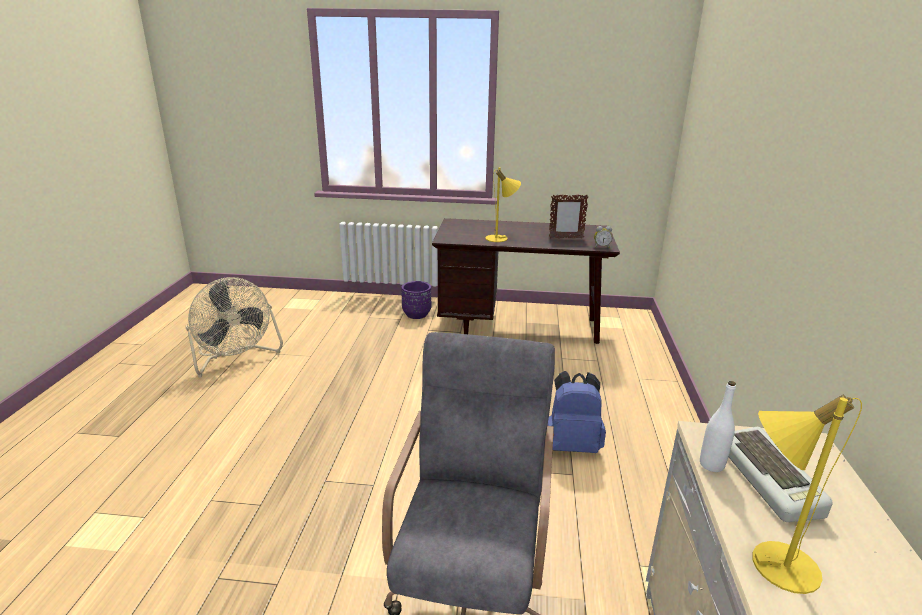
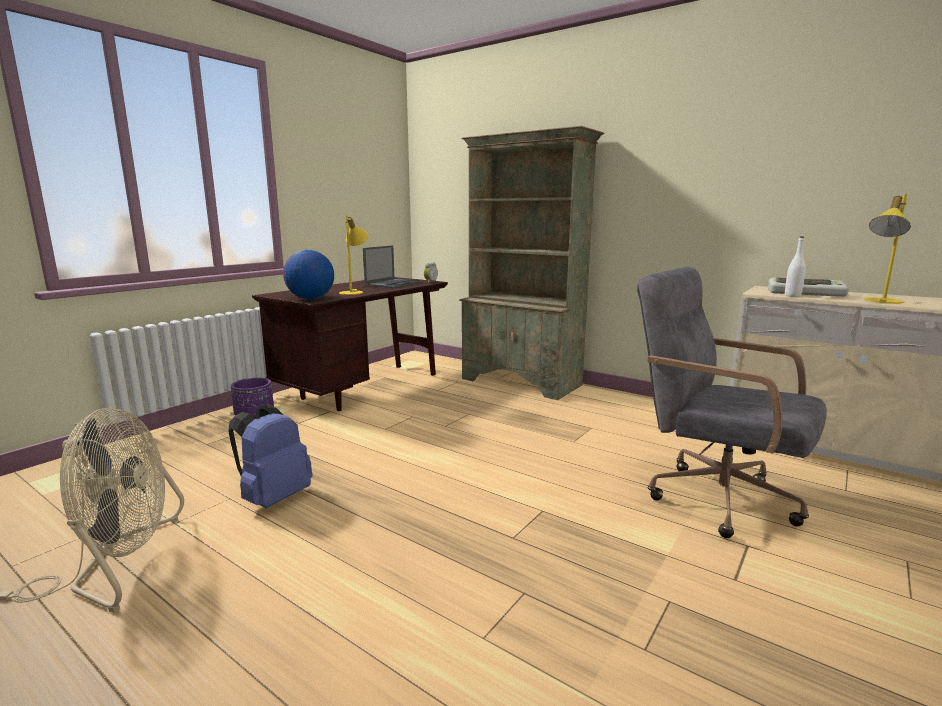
camera: 60 degrees left, 10 degrees down
blue backpack [547,371,606,453] -> blue backpack moved to [228,404,313,508]
picture frame [549,194,589,239] -> laptop [363,245,421,288]
none -> globe [283,250,334,299]
none -> green bookcase [460,126,605,400]

